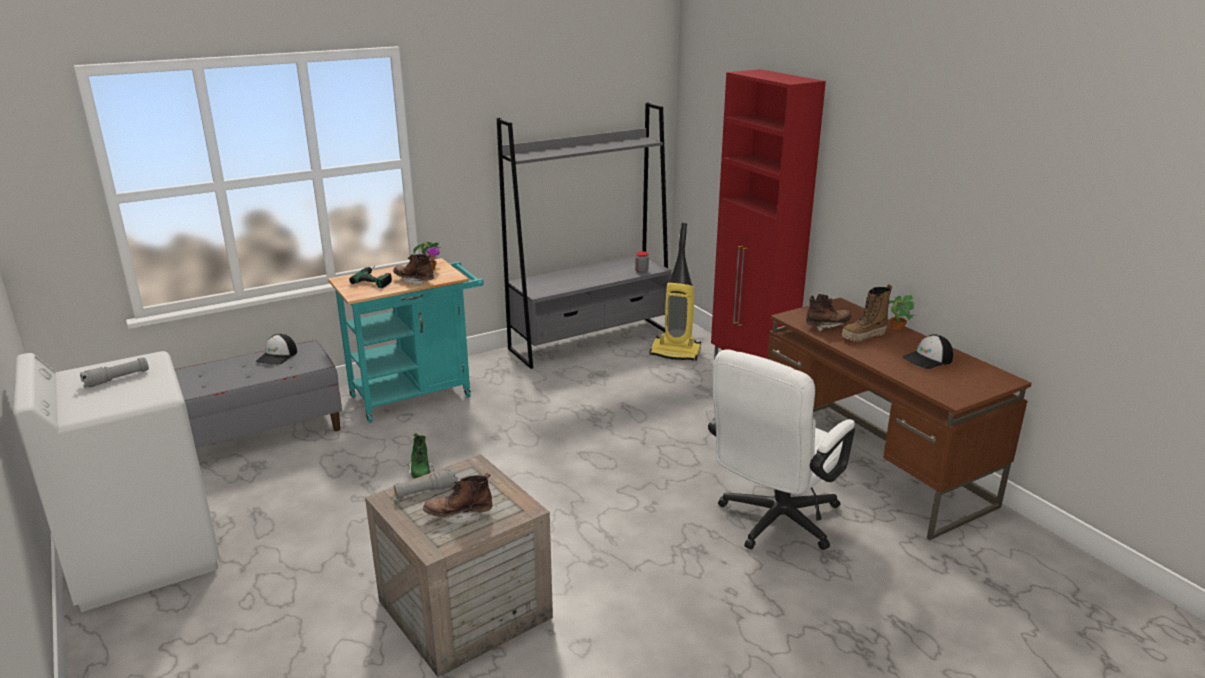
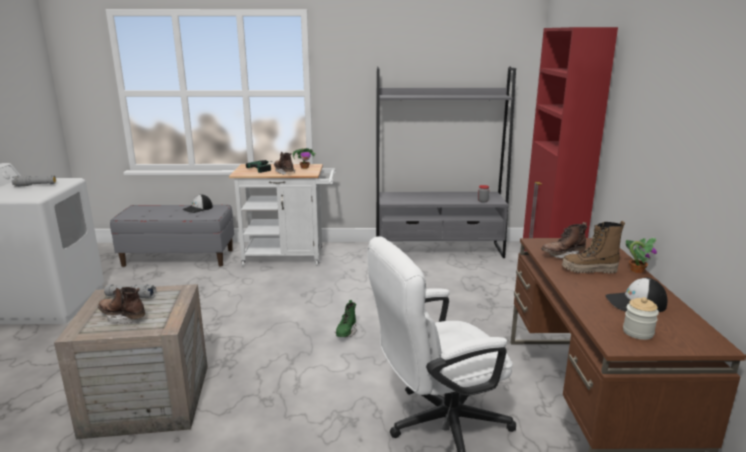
camera: 30 degrees right, 5 degrees down
turquoise cart [328,258,484,423] -> white cart [229,164,336,266]
green boot [408,433,434,479] -> green boot moved to [335,300,357,337]
vacuum cleaner [649,223,701,361] -> none
brown boot [806,294,852,332] -> brown boot turned 150 degrees clockwise [541,222,587,259]
none -> jar [623,297,659,340]

